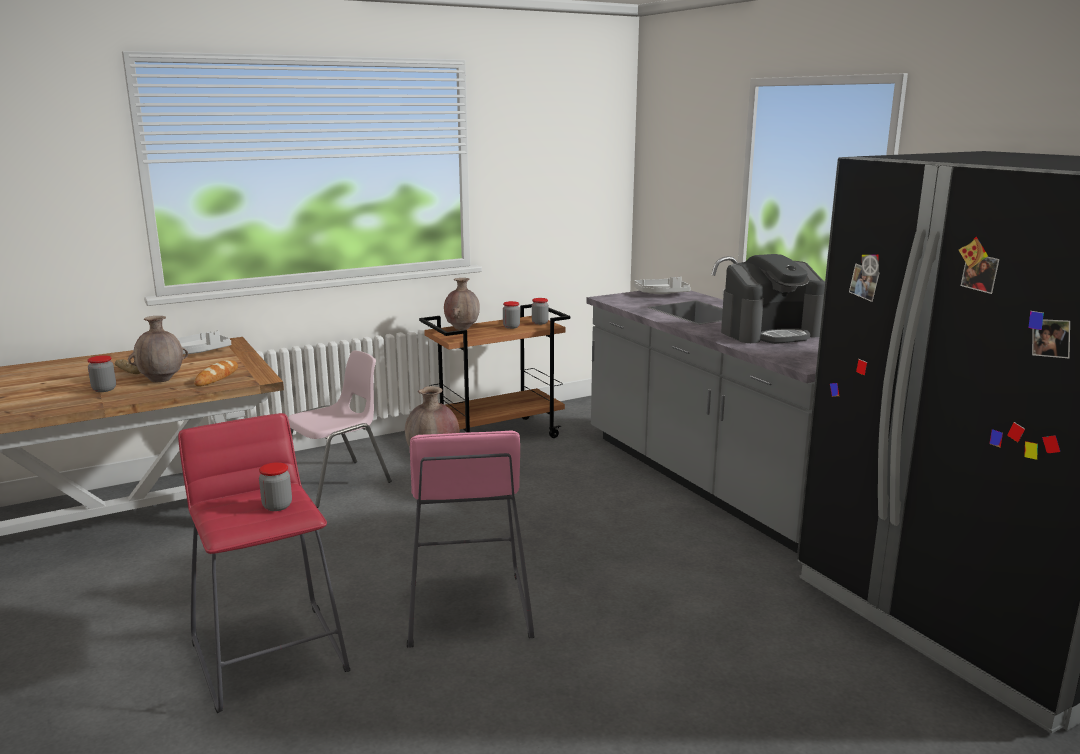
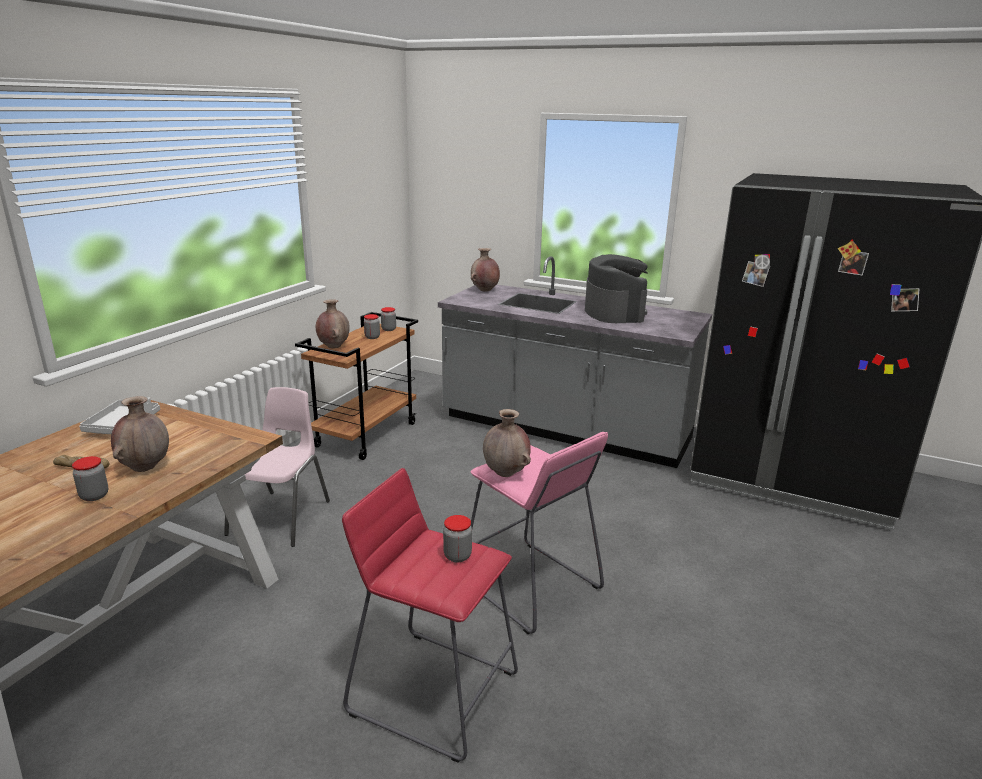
camera: 35 degrees left, 5 degrees up
bread [194,360,238,386] -> none
grey tray [634,277,691,294] -> brown vase [471,248,500,291]
coffee machine [721,254,825,344] -> coffee machine turned 45 degrees counterclockwise [585,254,648,323]

